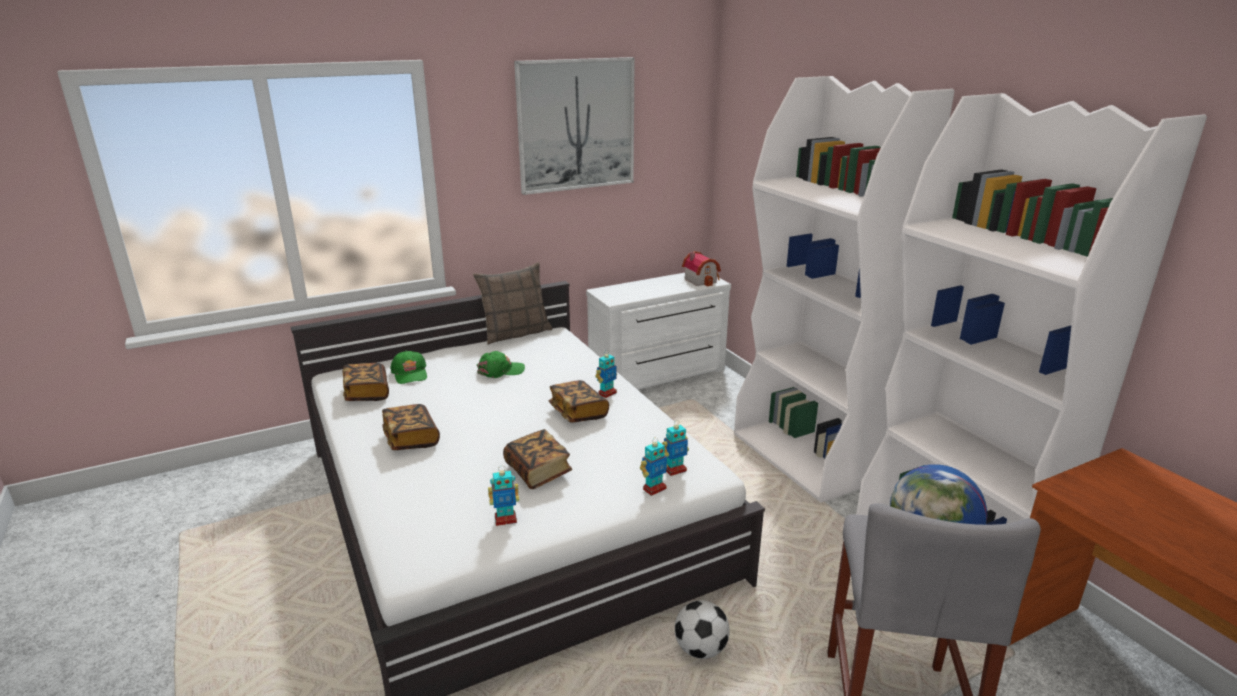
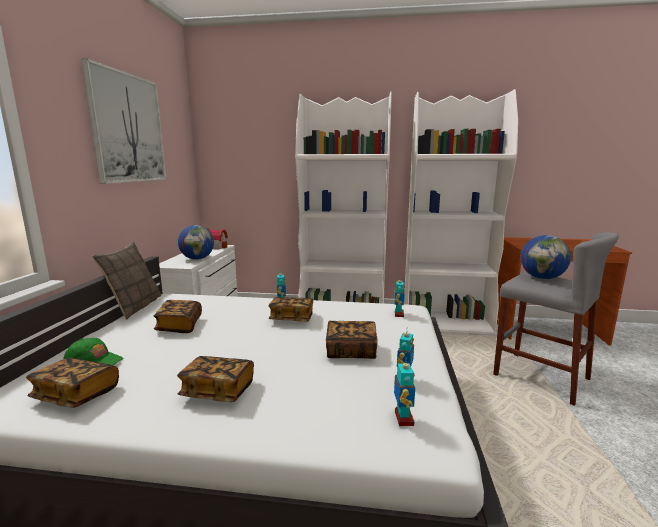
camera: 55 degrees left, 10 degrees down
green cap [476,351,525,378] -> book [154,300,202,333]
toy robot [640,437,668,496] -> toy robot moved to [394,357,415,426]
football [674,600,730,659] -> none
none -> globe [178,225,214,260]

